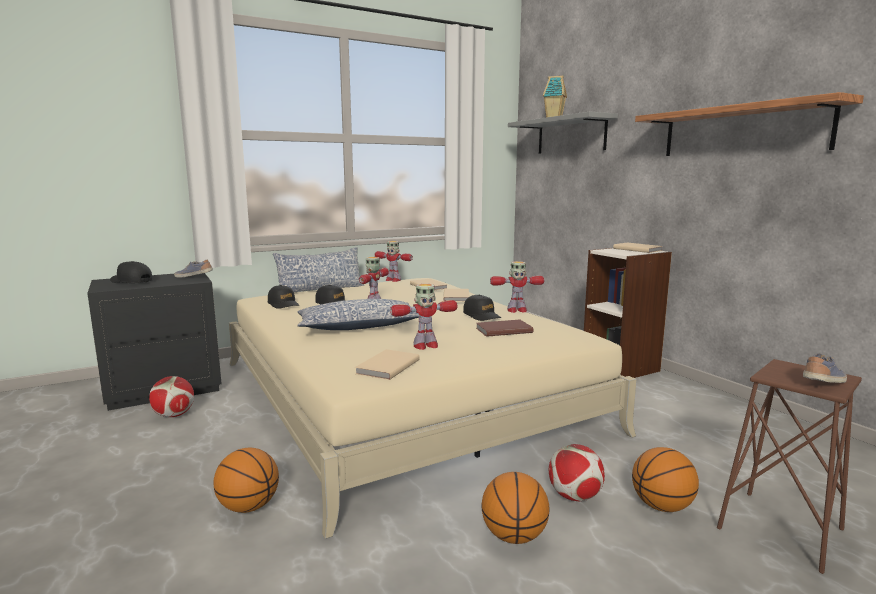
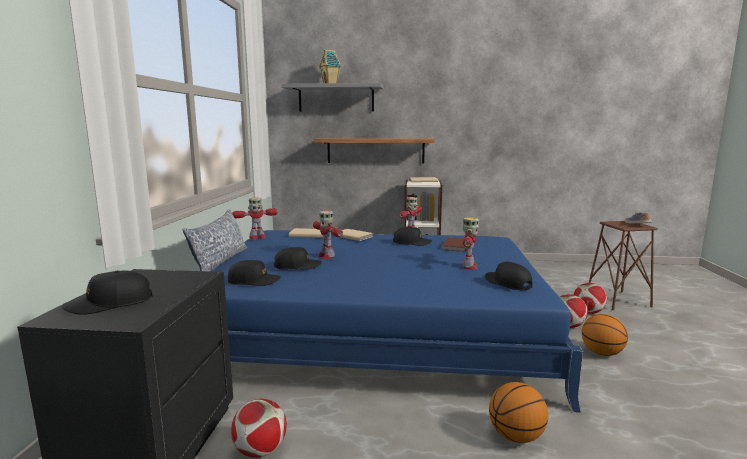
camera: 55 degrees left, 0 degrees up
shoe [174,259,213,277] -> none
beige bed [229,278,637,539] -> blue bed [211,230,583,413]
pillow [297,299,419,330] -> none
beige book [355,349,420,380] -> black cap [485,262,532,290]
basketball [632,447,699,512] -> football [574,283,607,314]
shelf [635,92,864,156] -> shelf moved to [314,138,435,164]

